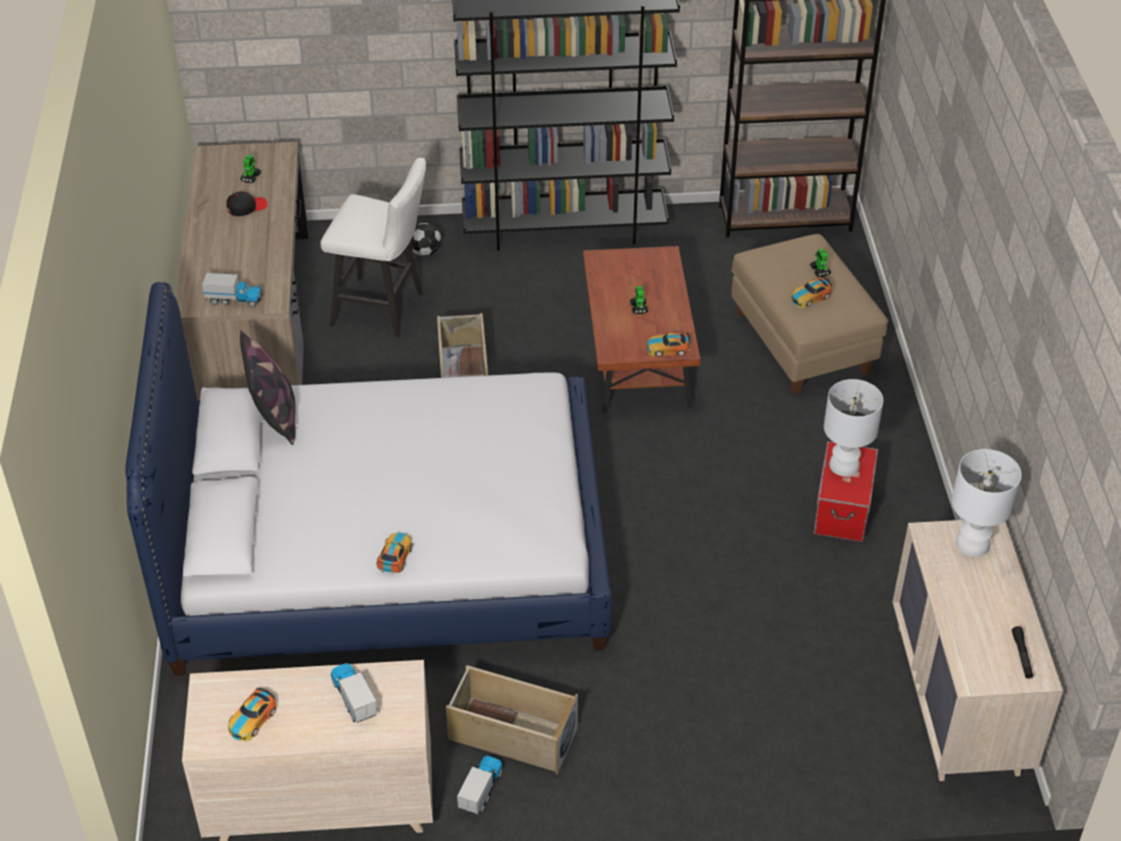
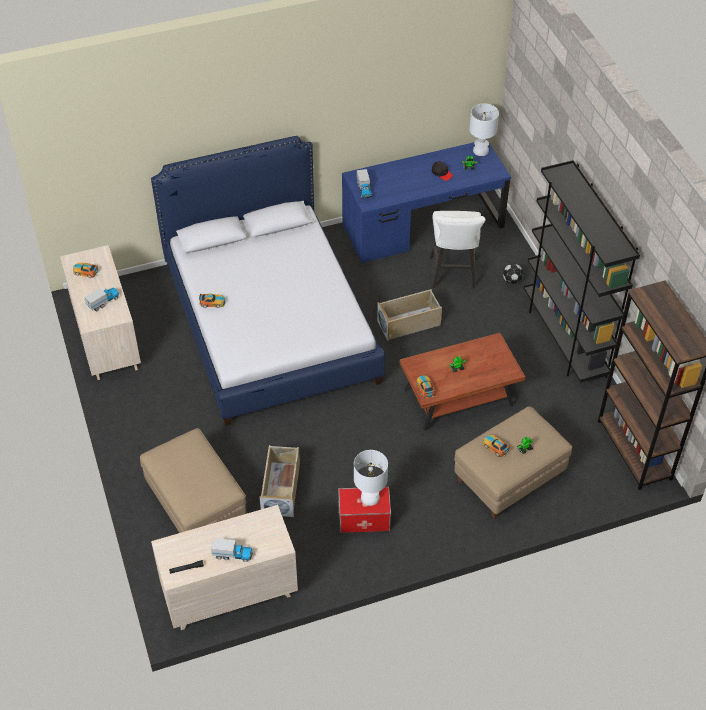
camera: 75 degrees right, 5 degrees up
brown desk [176,142,309,400] -> blue desk [342,139,511,263]
pillow [240,330,296,445] -> none
beige storage box [446,665,578,775] -> beige storage box moved to [259,445,300,517]
toy truck [457,756,503,815] -> toy truck moved to [211,538,253,562]
white table lamp [952,449,1022,557] -> white table lamp moved to [469,104,499,156]
none -> beige ottoman [140,428,247,533]

